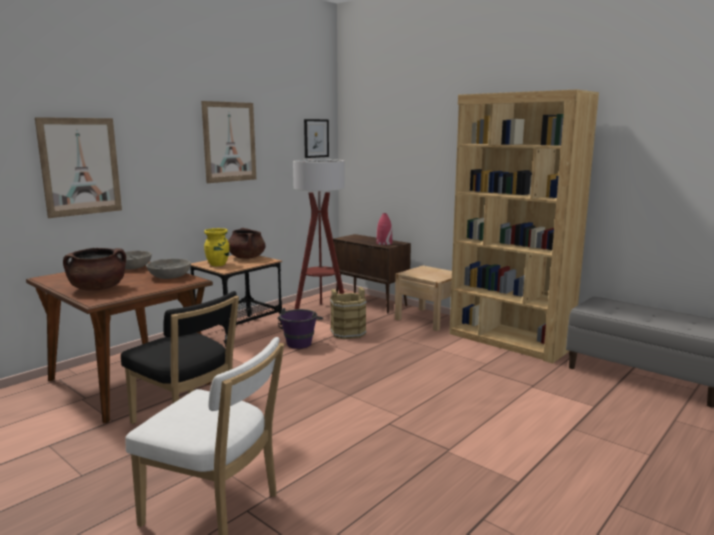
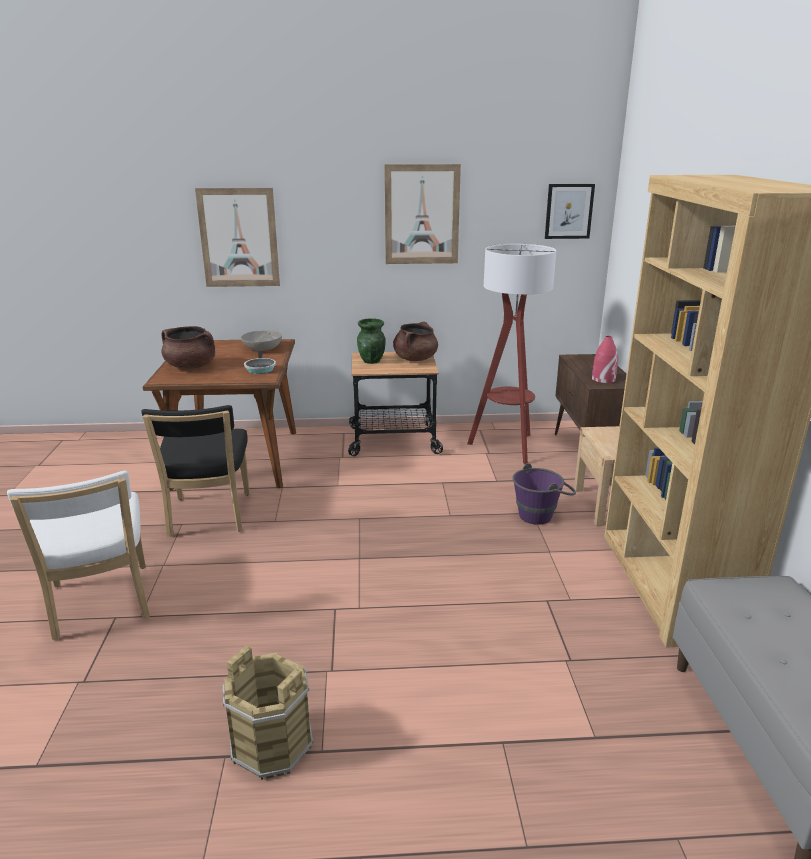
camera: 45 degrees right, 10 degrees up
grey bowl [146,259,191,279] -> frying pan [244,351,276,374]
yellow vase [204,228,229,266] -> green vase [357,318,386,364]
purple bucket [279,308,323,349] -> purple bucket moved to [512,463,576,525]
brown bucket [330,287,367,339] -> brown bucket moved to [222,645,313,780]

